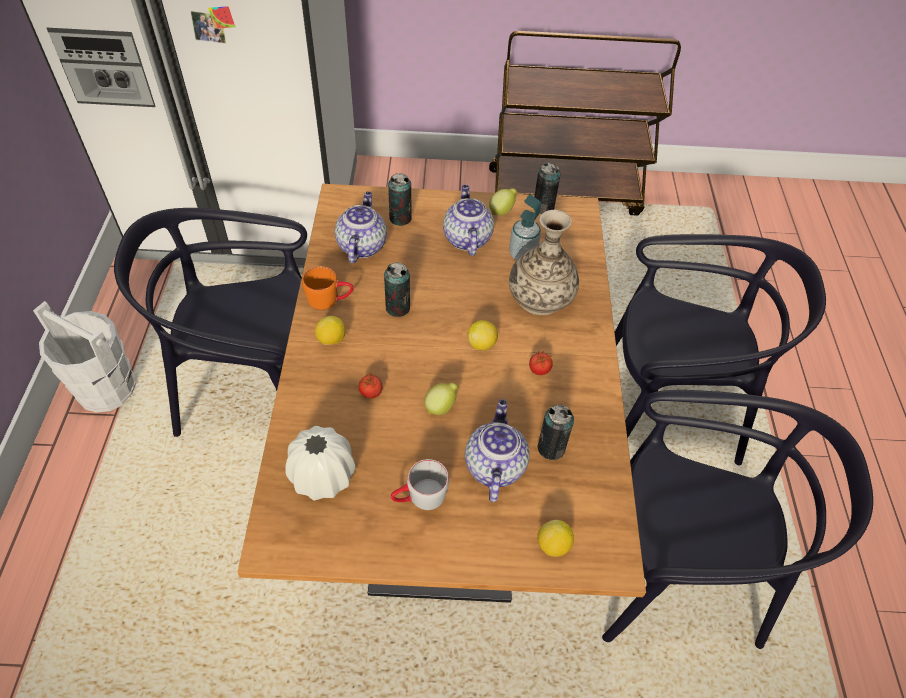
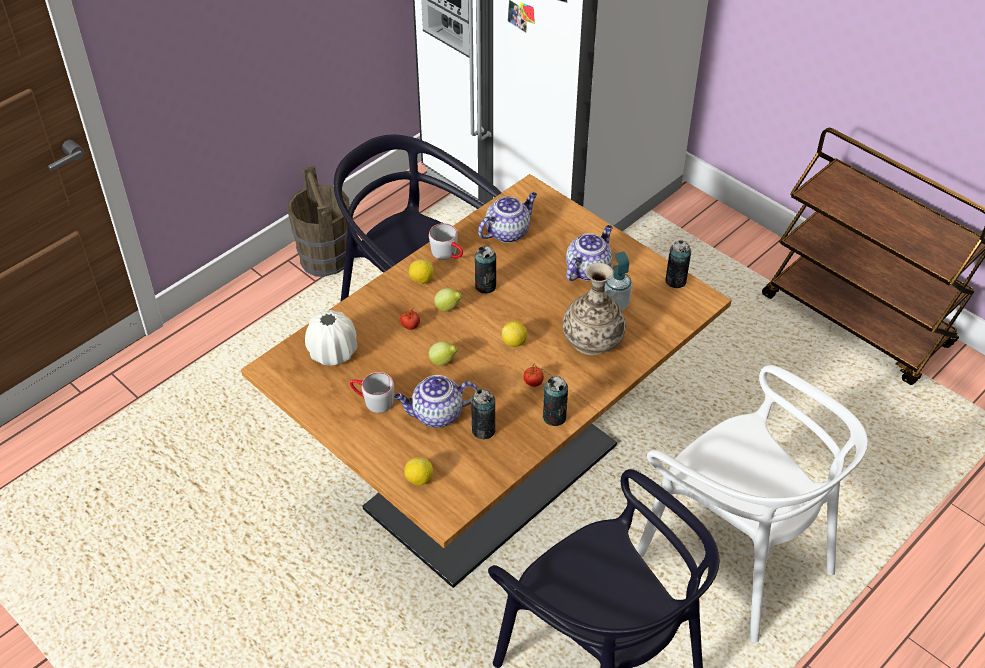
camera: 45 degrees right, 5 degrees down
white bucket [33,301,136,413] -> brown bucket [288,166,349,277]
orange mug [302,266,354,310] -> grey mug [429,223,463,260]
can [388,173,412,226] -> can moved to [543,376,568,426]
teapot [465,399,530,502] -> teapot turned 150 degrees counterclockwise [394,375,479,428]
lemon [489,188,517,215] -> lemon moved to [434,288,462,312]
black chair [615,234,826,465] -> white chair [637,365,868,643]

